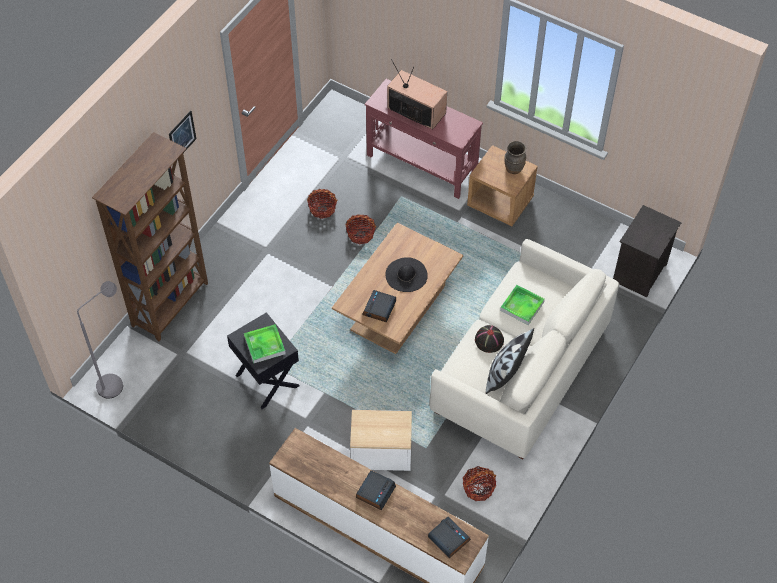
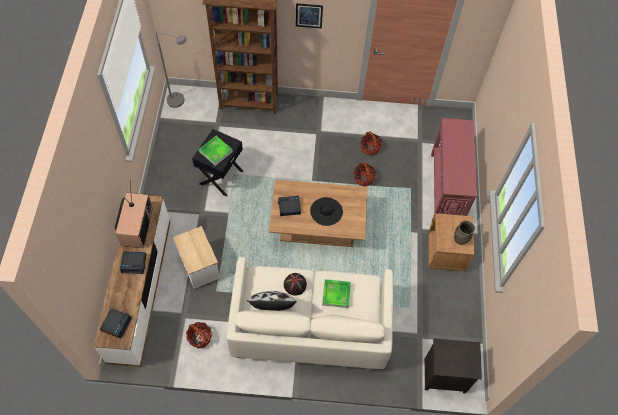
camera: 60 degrees right, 5 degrees up
television [387,59,447,130] -> television moved to [114,179,153,248]

